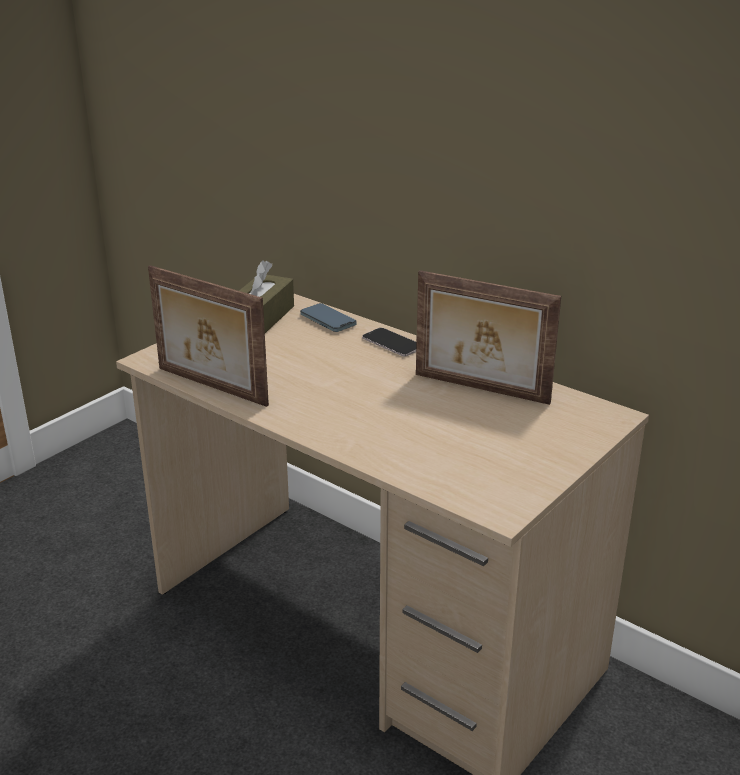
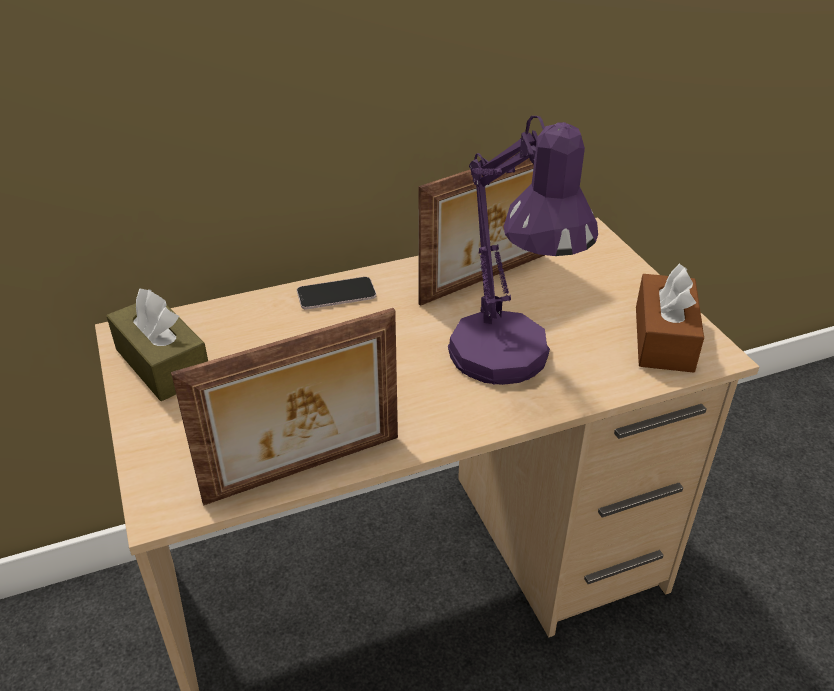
camera: 60 degrees left, 10 degrees up
phone [300,303,357,332] -> none
none -> purple table lamp [448,116,598,385]
none -> brown tissue box [636,264,704,373]

